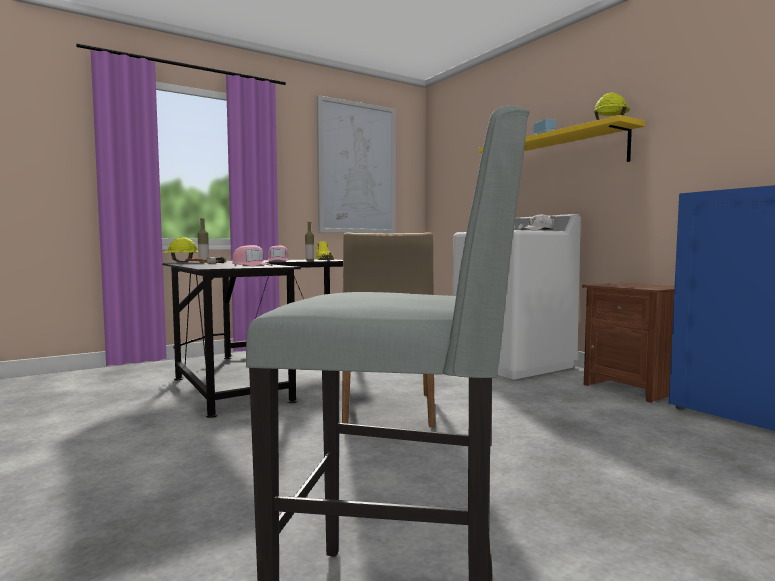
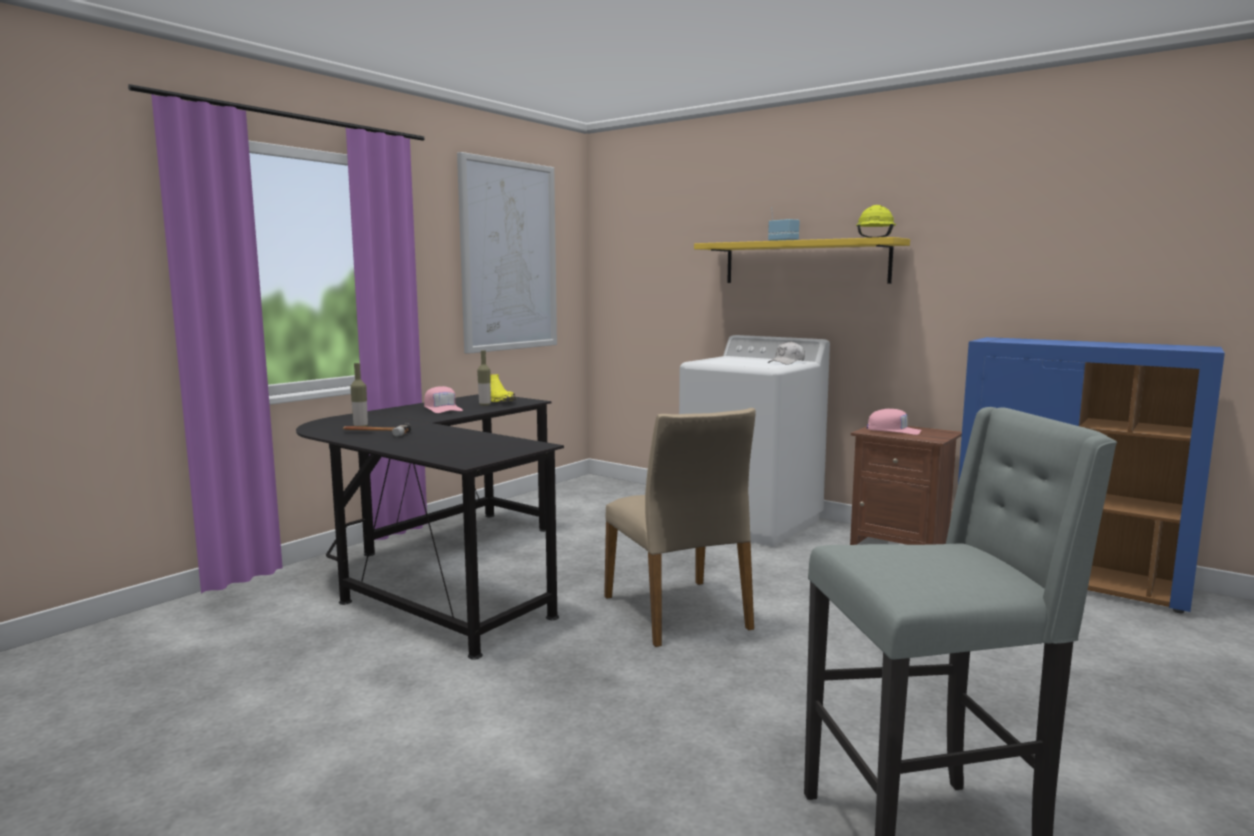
camera: 20 degrees left, 5 degrees up
yellow hard hat [165,237,198,262] -> none
pink cap [232,245,272,266] -> pink cap moved to [867,409,921,435]

